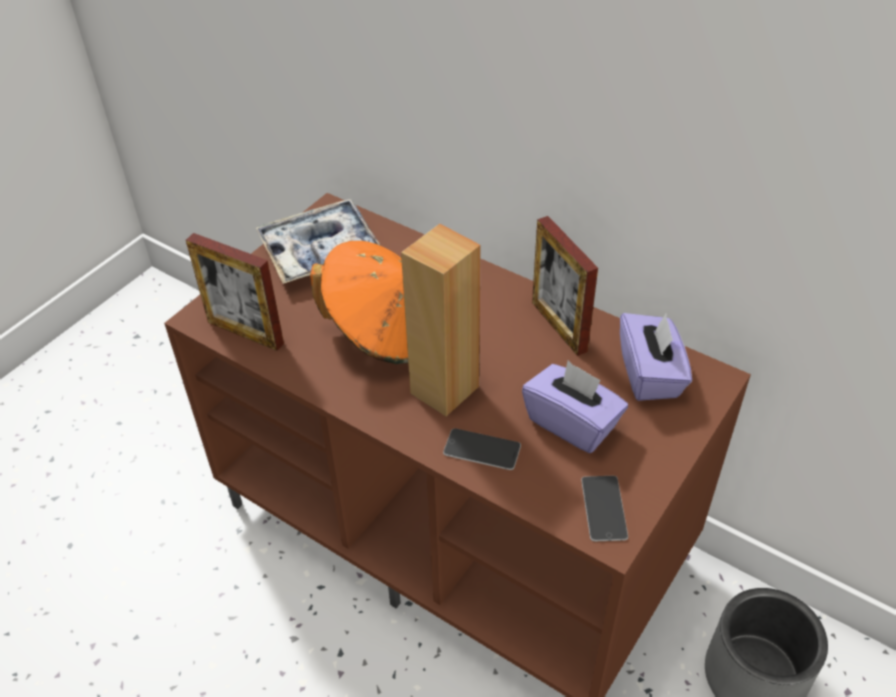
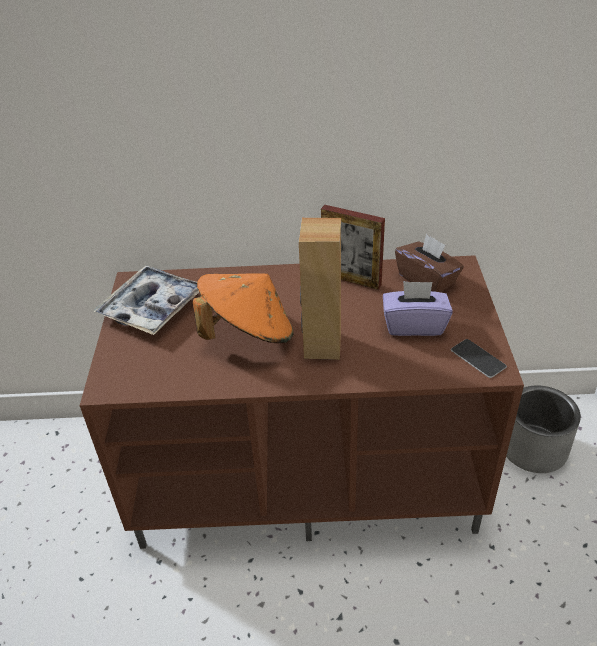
camera: 35 degrees left, 5 degrees down
picture frame [186,233,284,351] -> none
phone [443,428,521,470] -> none
purple tissue box [620,313,692,401] -> brown tissue box [395,233,464,292]

